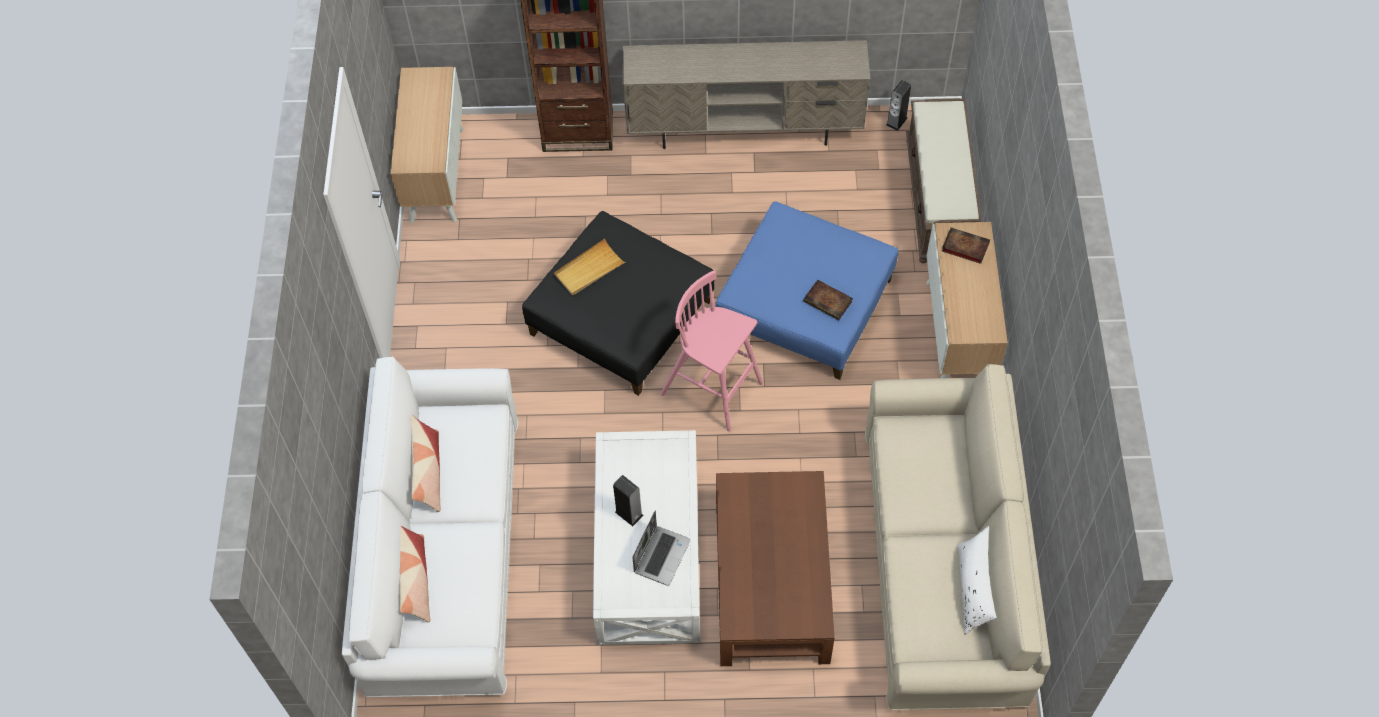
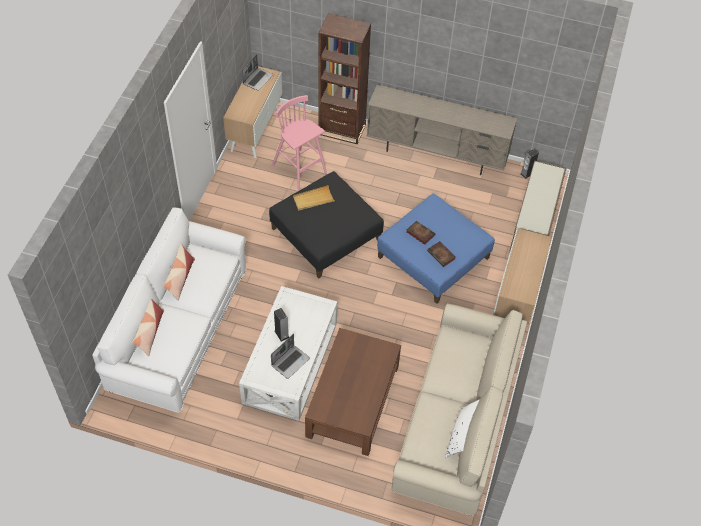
camera: 15 degrees right, 5 degrees down
pink stool [661,271,763,432] -> pink stool moved to [272,95,327,191]
book [942,227,990,264] -> book moved to [407,221,435,245]
none -> laptop [242,55,273,91]

